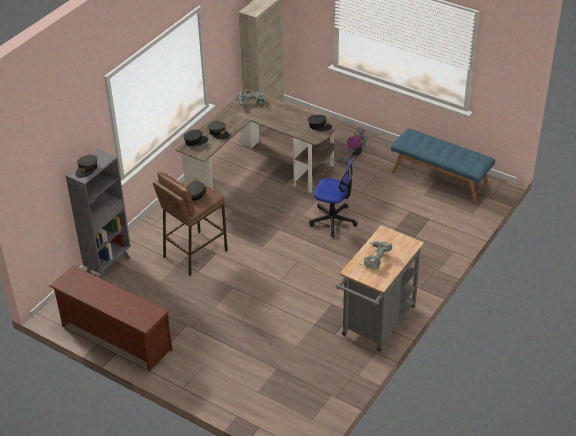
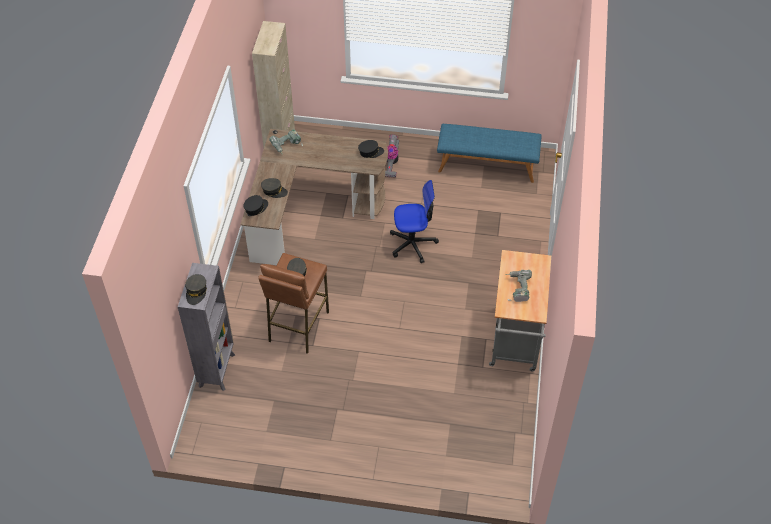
camera: 25 degrees left, 10 degrees up
brown shoe rack [49,265,172,371] -> none

